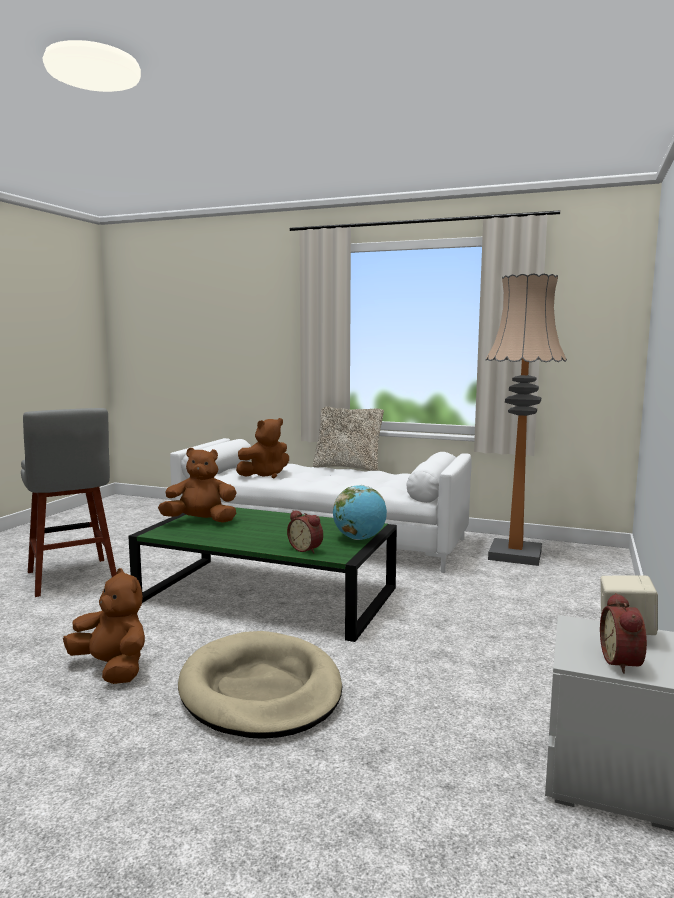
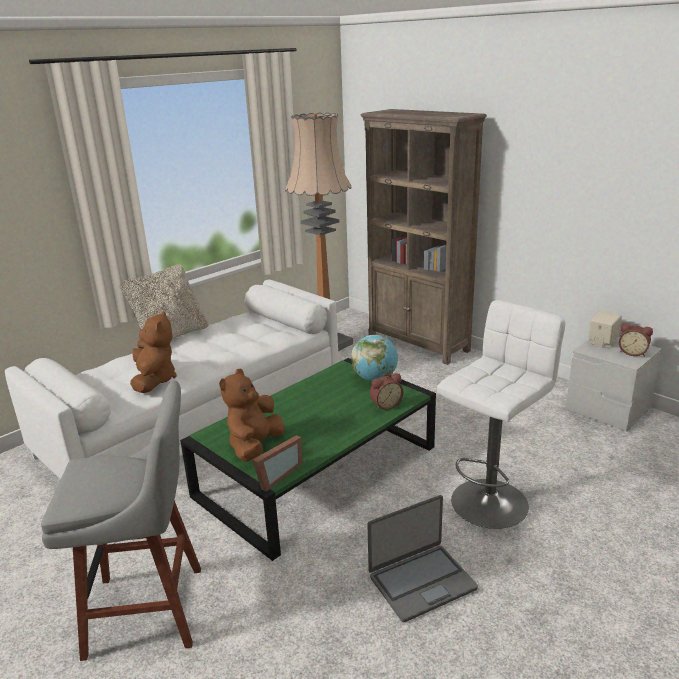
camera: 65 degrees left, 15 degrees up
brown plush toy [63,568,145,684] -> laptop [367,495,478,622]
beige dog bed [178,631,342,739] -> white stool [437,300,565,529]
none -> picture frame [252,435,302,492]
none -> brown bookcase [360,109,487,365]

